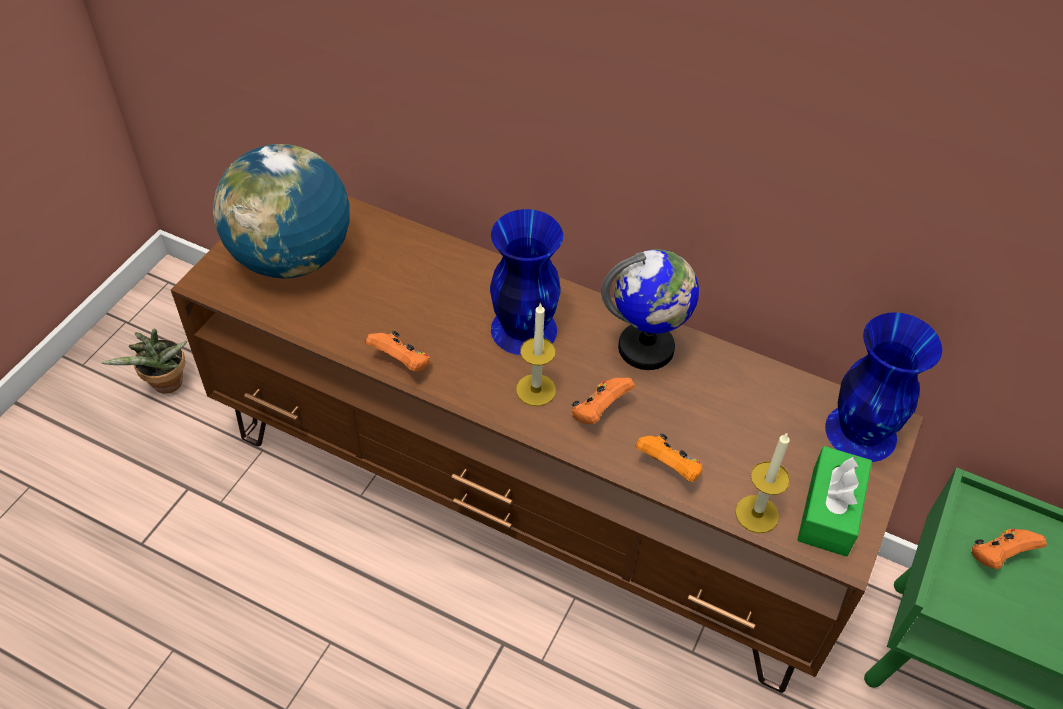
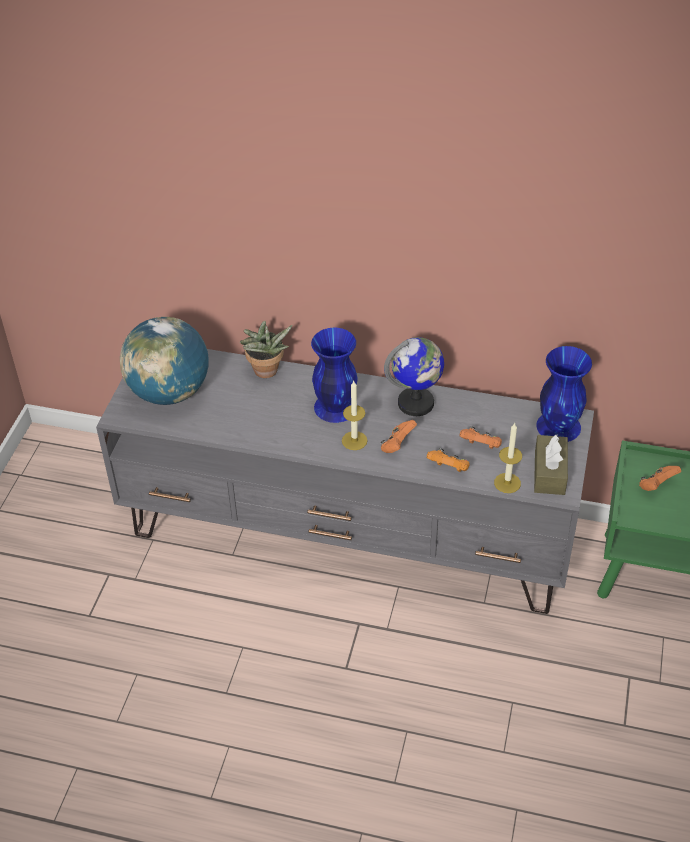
camera: 10 degrees left, 5 degrees down
potted plant [101,329,188,393] -> potted plant moved to [240,321,292,378]
brown tv stand [171,196,924,693] -> grey tv stand [96,349,594,614]
orange game controller [365,331,430,372] -> orange game controller moved to [460,426,502,449]
green tissue box [797,446,872,557] -> brown tissue box [534,434,568,495]

